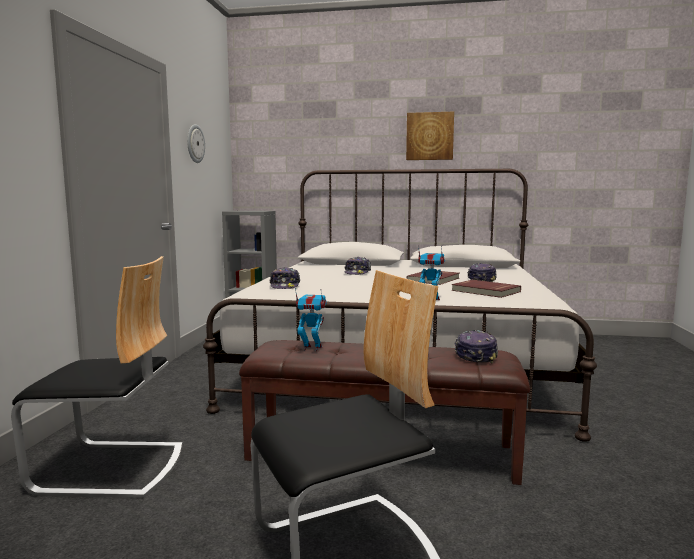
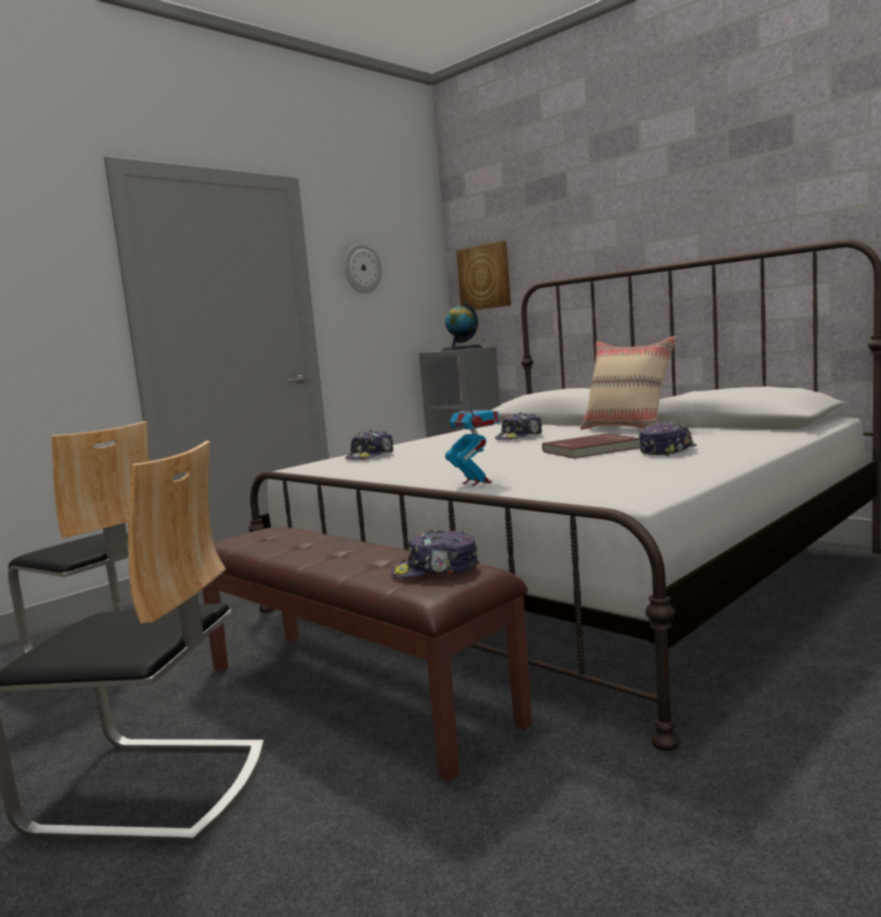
camera: 35 degrees right, 0 degrees up
toy robot [295,288,327,351] -> none
picture [406,112,454,160] -> picture moved to [456,241,511,310]
red book [451,280,521,298] -> none
cap [454,330,498,363] -> cap turned 135 degrees counterclockwise [391,530,479,578]
none -> globe [442,302,483,351]
none -> beige pillow [580,336,676,430]

